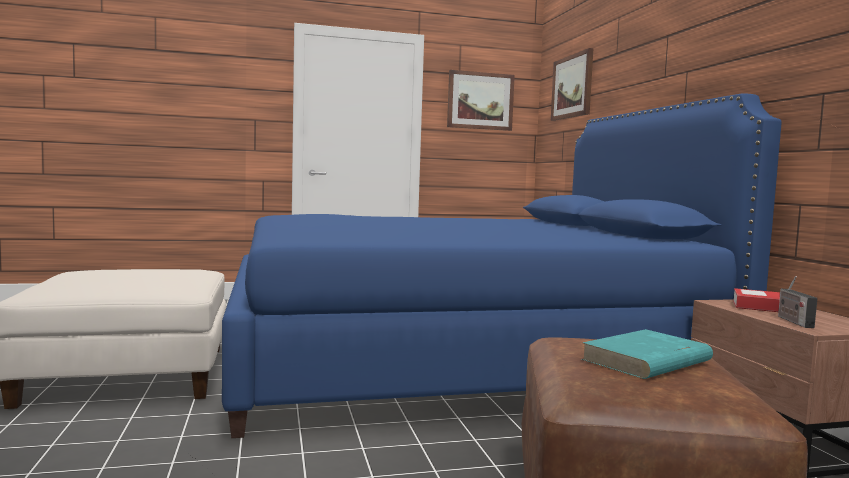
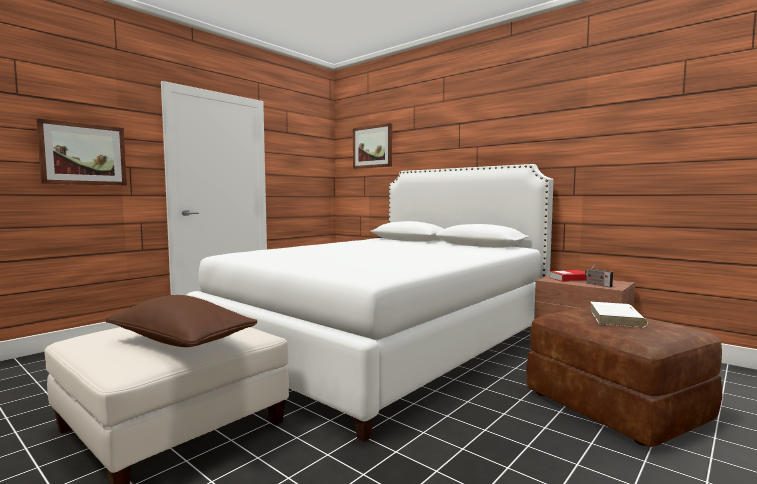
camera: 35 degrees left, 0 degrees up
blue bed [222,93,782,438] -> white bed [186,164,554,442]
picture [447,70,515,131] -> picture moved to [36,118,127,186]
turquoise book [581,329,713,379] -> white book [590,302,648,328]
none -> brown pillow [105,295,258,347]

